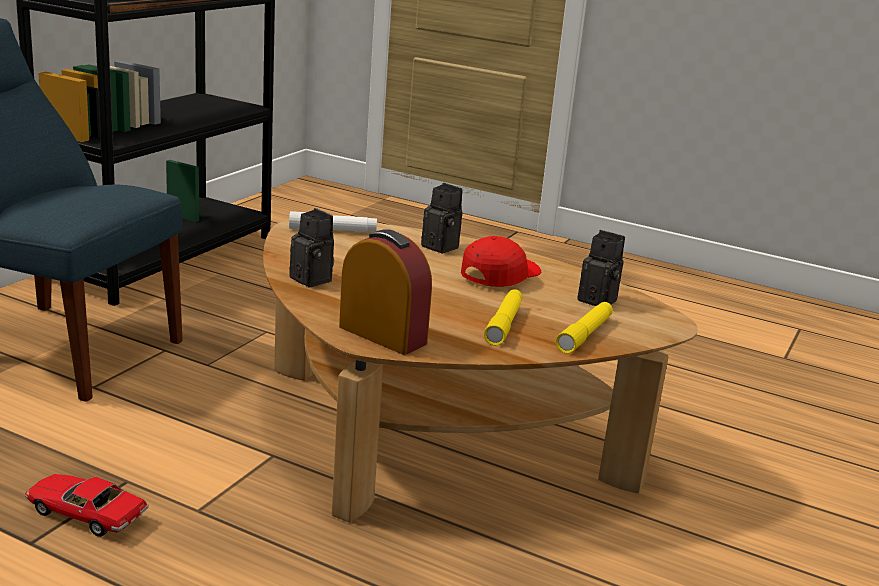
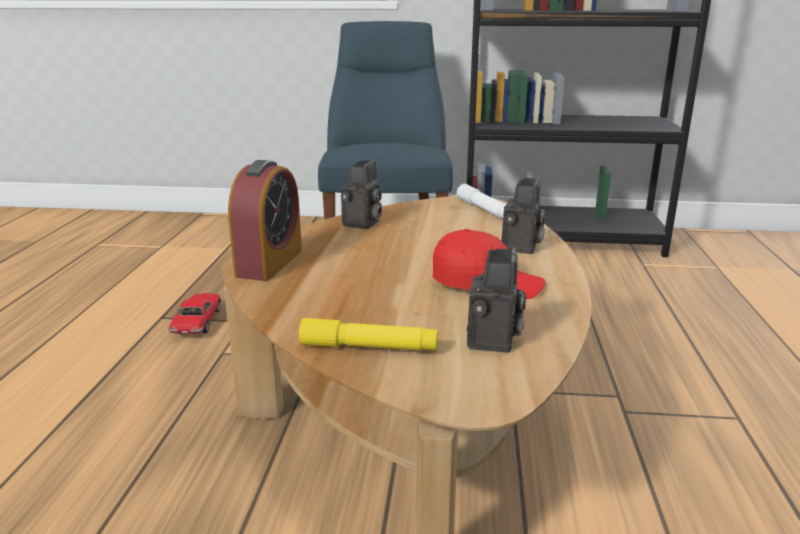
camera: 70 degrees right, 0 degrees up
yellow flashlight [484,289,522,346] -> none

